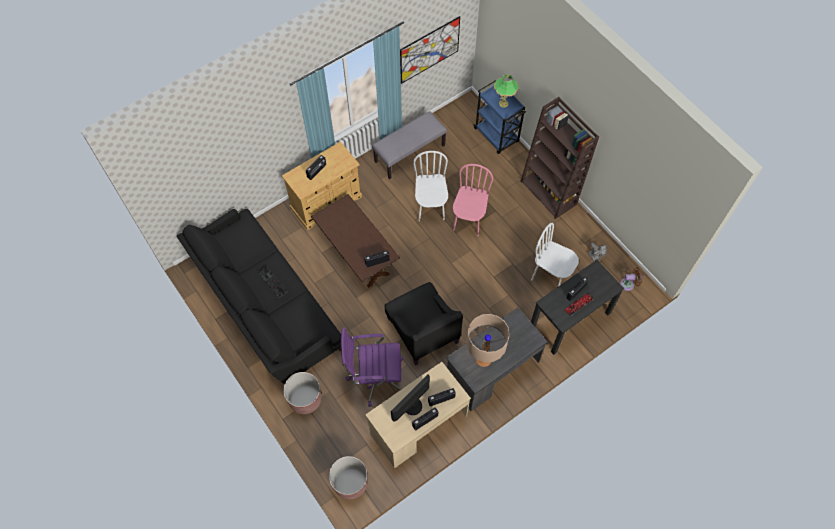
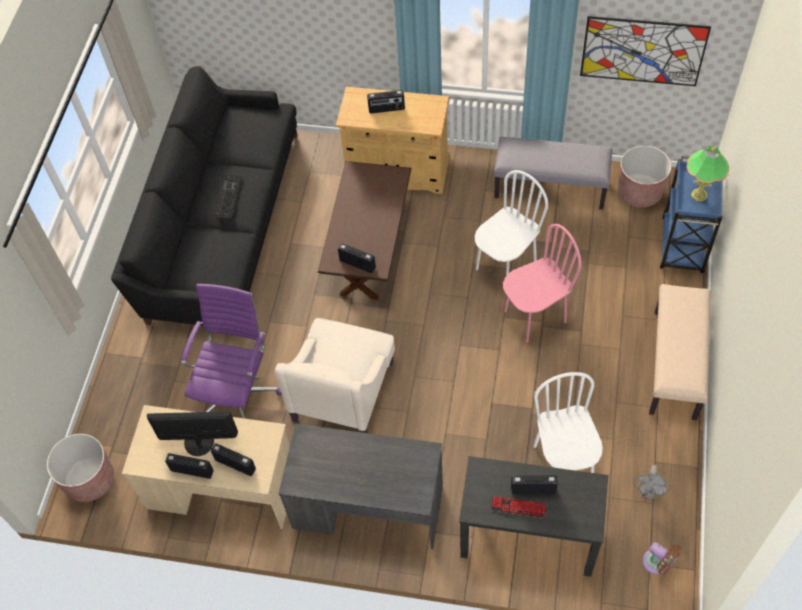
camera: 50 degrees right, 5 degrees down
brown planter [283,372,321,414] -> brown planter moved to [618,145,671,208]
purple office chair [341,327,403,407] -> purple office chair turned 60 degrees clockwise [181,284,282,419]
black armchair [385,282,463,366] -> beige armchair [275,318,395,433]
beige table lamp [466,314,510,367] -> none
brown bookcase [520,97,599,219] -> beige bench [649,284,711,420]

